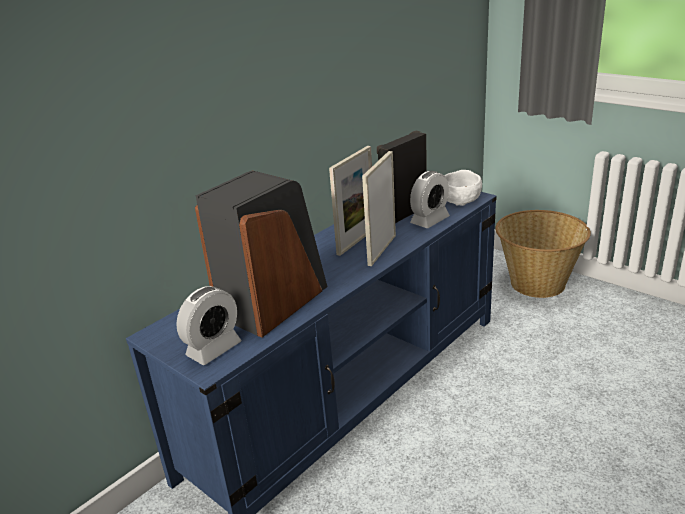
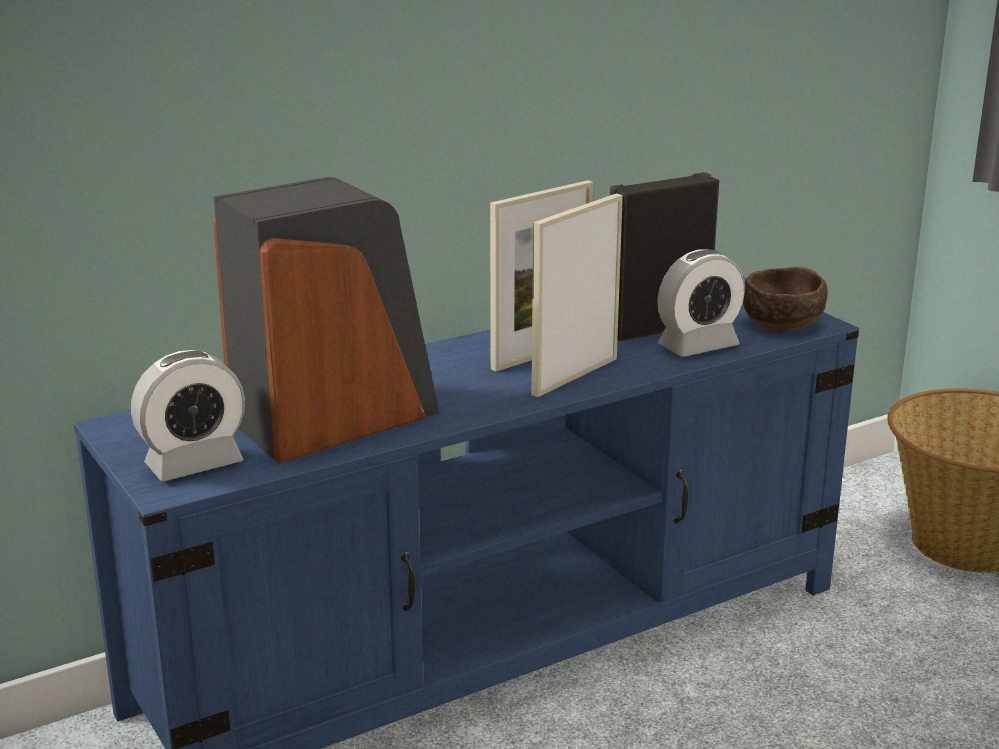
camera: 15 degrees right, 5 degrees down
white bowl [444,170,482,206] -> brown bowl [743,266,828,333]

